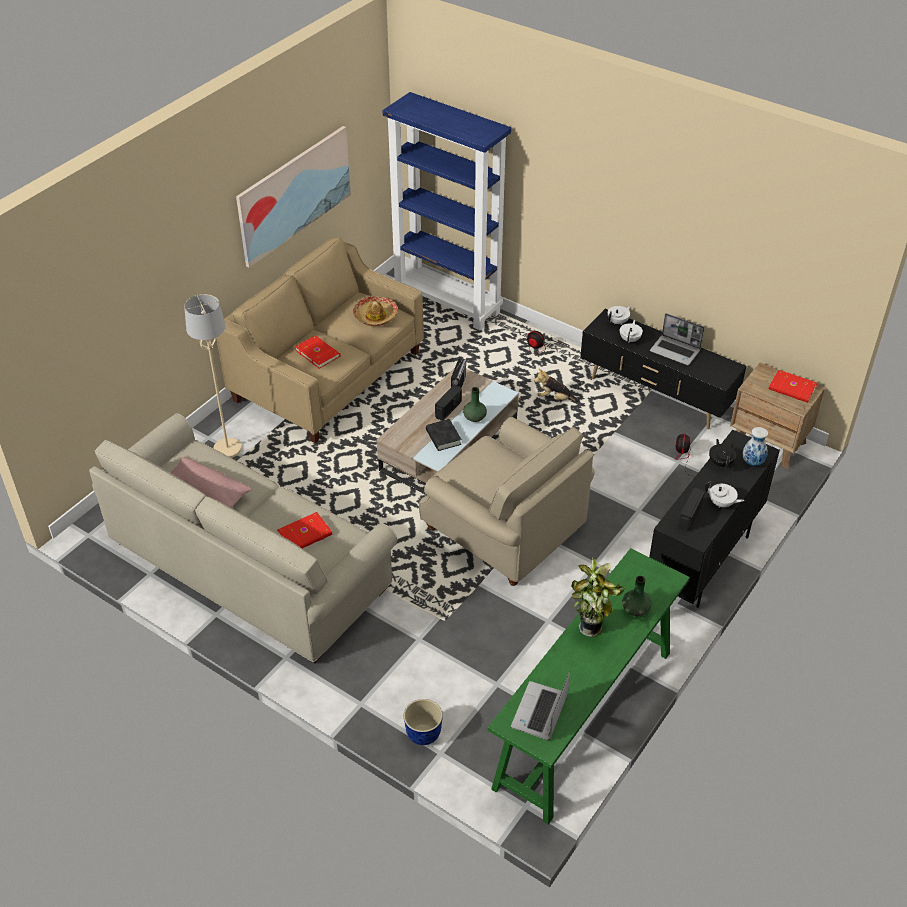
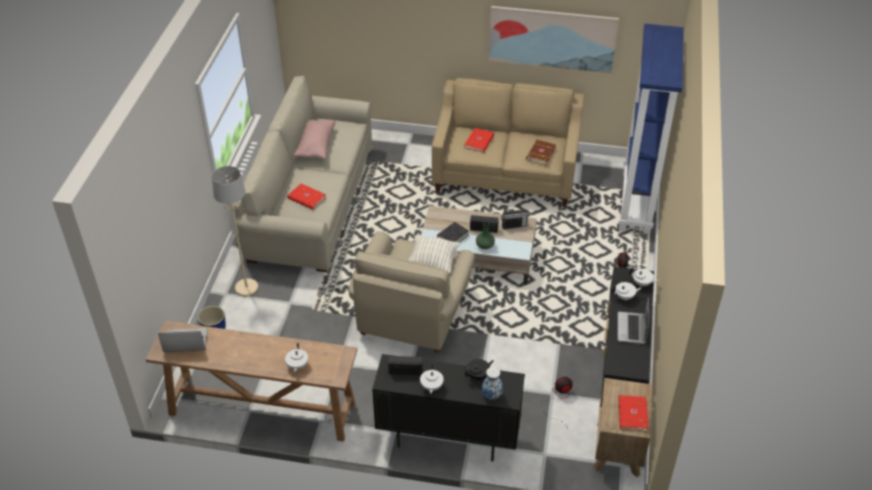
camera: 65 degrees right, 0 degrees up
beige floor lamp [184,294,242,458] -> beige floor lamp moved to [212,166,258,296]
hat [353,296,398,326] -> brown book [526,139,556,165]
green console table [487,548,690,825] -> brown console table [145,321,358,442]
plush toy [534,369,580,402] -> none
potted plant [571,556,626,637] -> none
green vase [622,576,652,616] -> white teapot [285,343,308,372]
none -> pillow [408,235,460,274]

